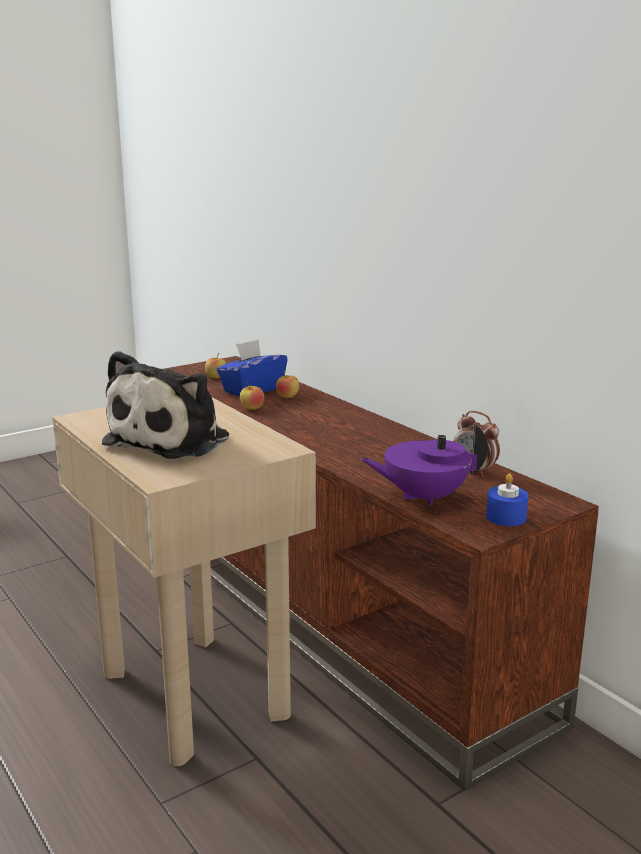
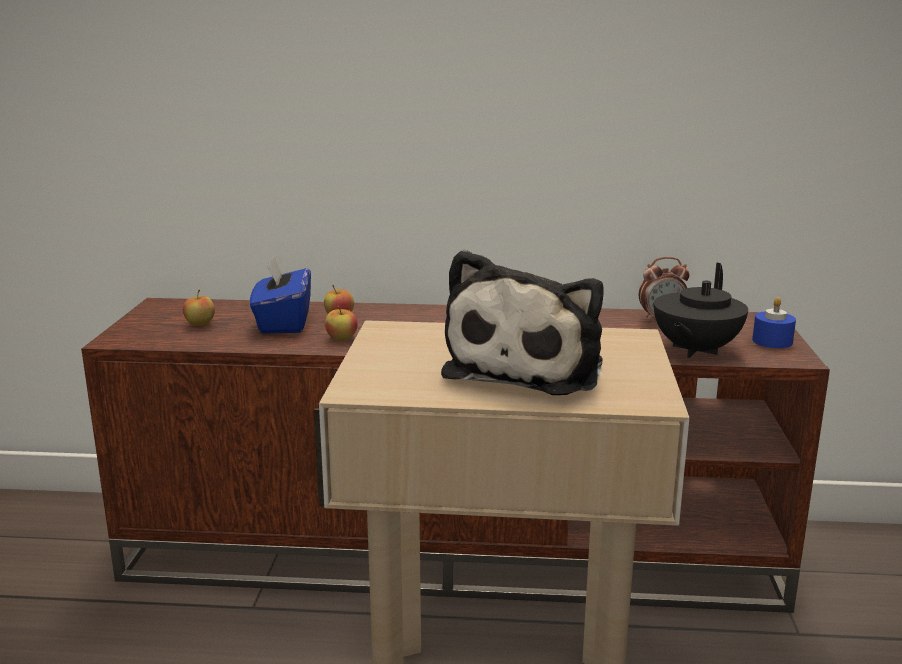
camera: 50 degrees left, 0 degrees up
plush toy [102,351,229,459] -> plush toy turned 45 degrees clockwise [441,250,604,395]
purple teapot [361,424,488,506] -> black teapot [654,262,748,358]

